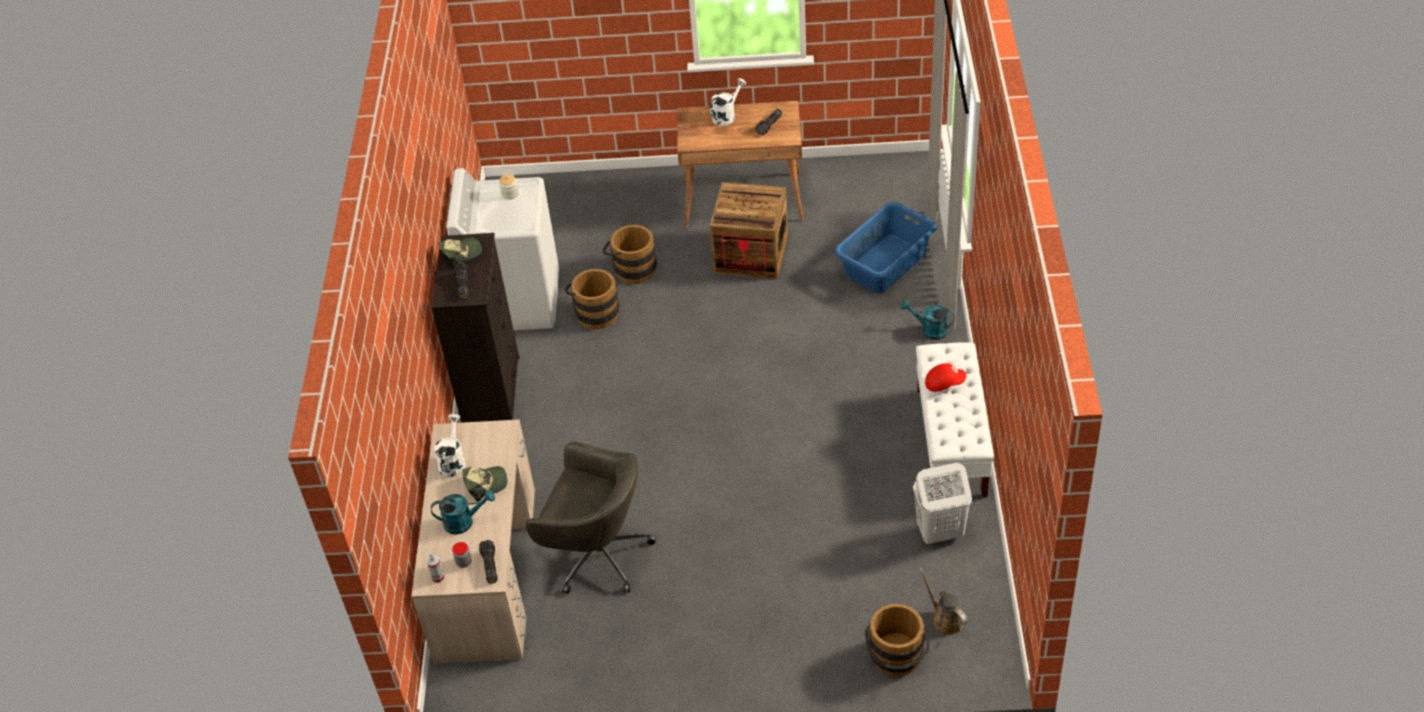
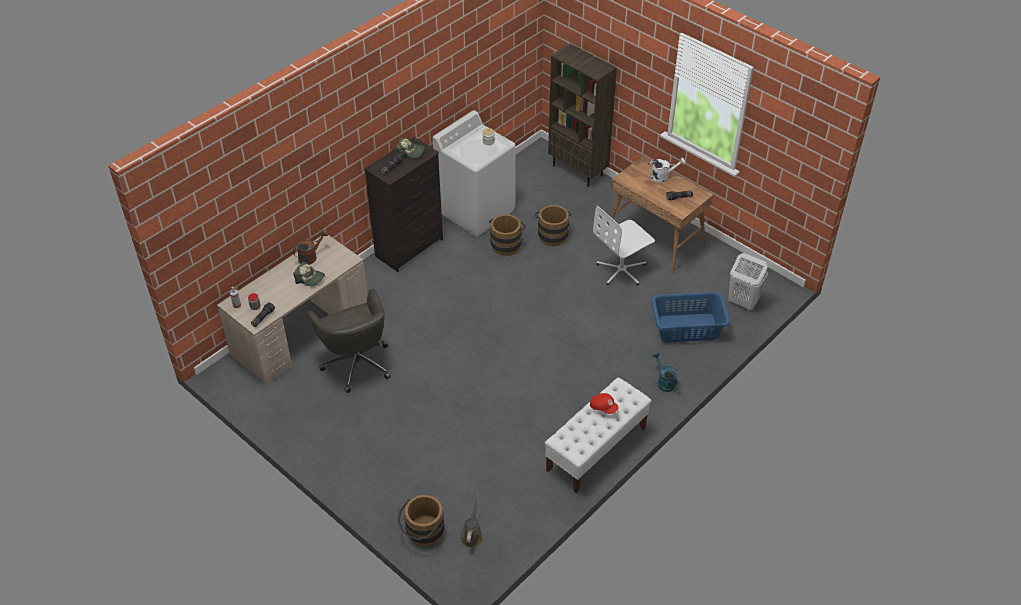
camera: 40 degrees right, 0 degrees up
turquoise watering can [431,490,495,534] -> none
white watering can [434,414,466,478] -> brown watering can [293,230,328,265]
crate [710,182,788,279] -> white office chair [593,206,655,286]
white laundry basket [913,463,972,545] -> white laundry basket moved to [728,253,768,310]
none -> brown bookcase [548,43,617,187]

